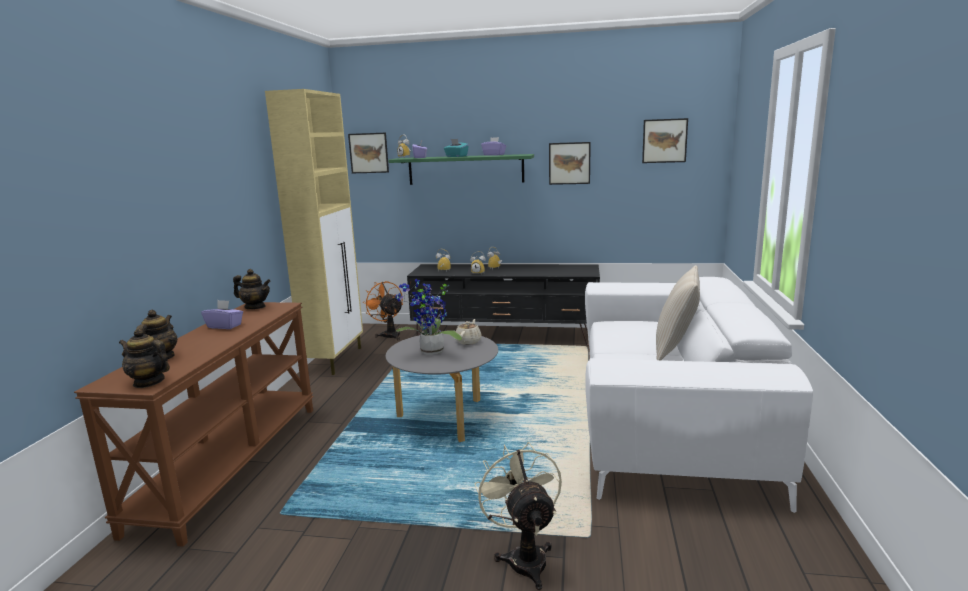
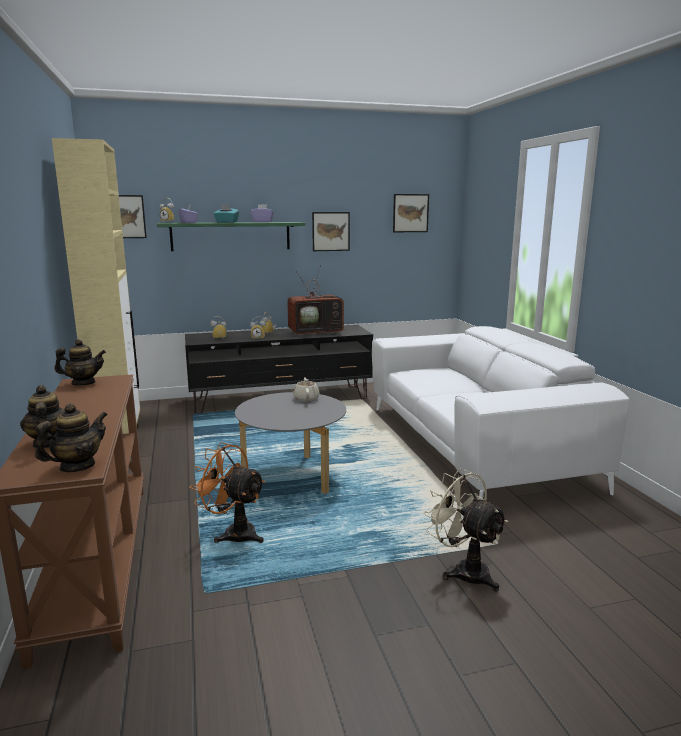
camera: 25 degrees left, 0 degrees up
teapot [119,329,170,388] -> teapot turned 135 degrees clockwise [35,403,107,472]
purple tissue box [201,300,243,329] -> none
orange fan [363,281,403,340] -> orange fan moved to [190,442,265,543]
potted plant [395,279,462,355] -> none
beige pillow [656,265,700,360] -> none
none -> television [287,265,348,336]

